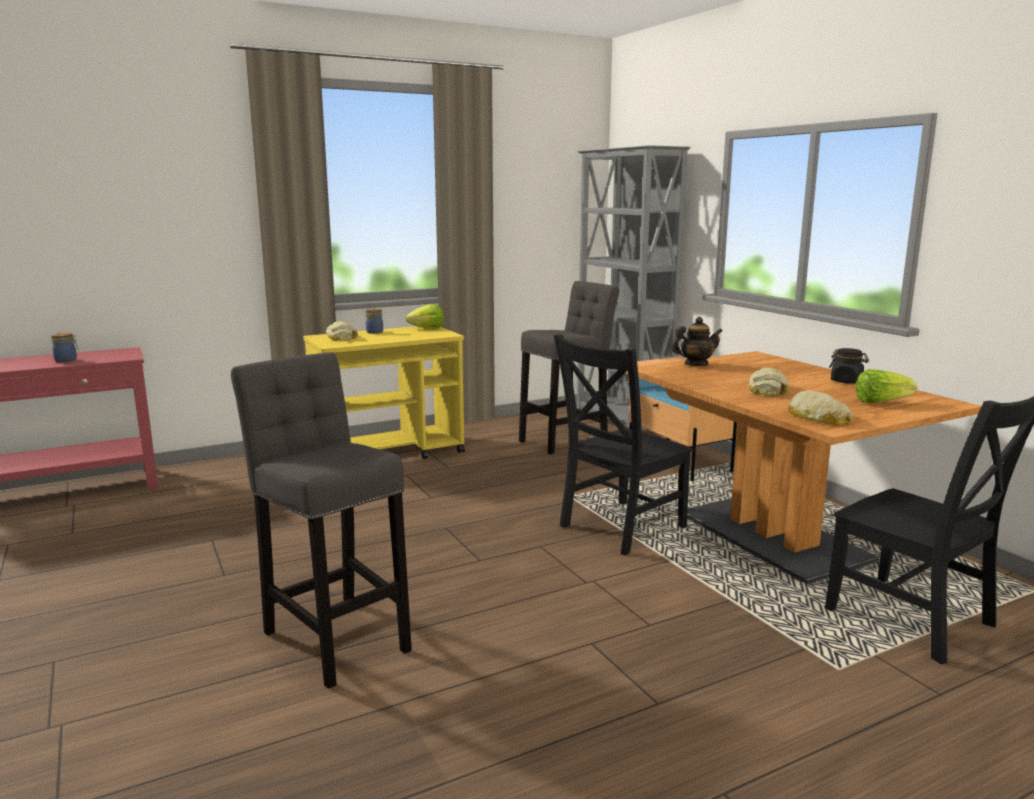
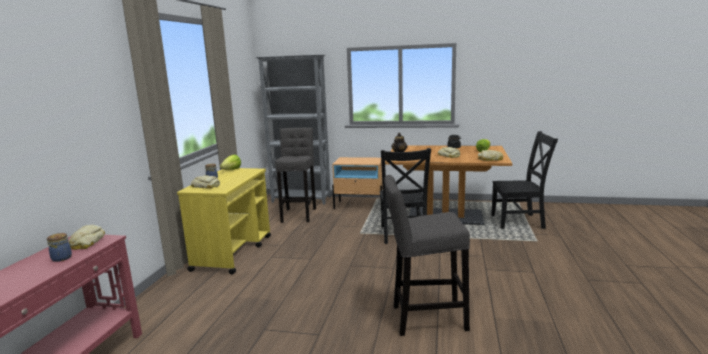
camera: 50 degrees left, 0 degrees up
none -> bread [69,225,105,250]

